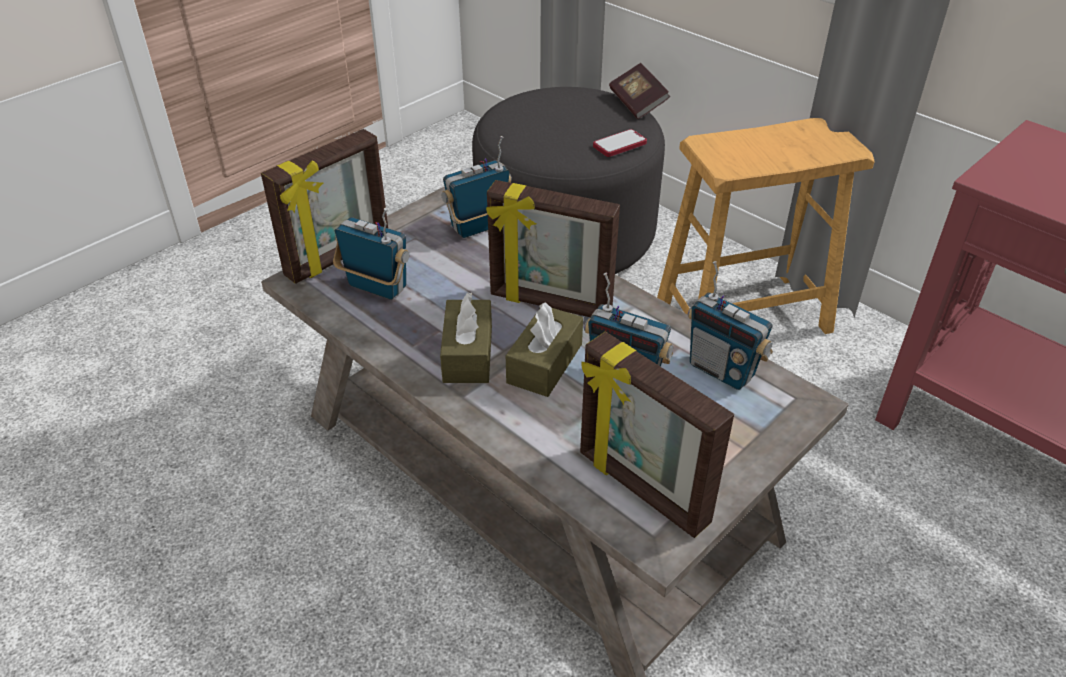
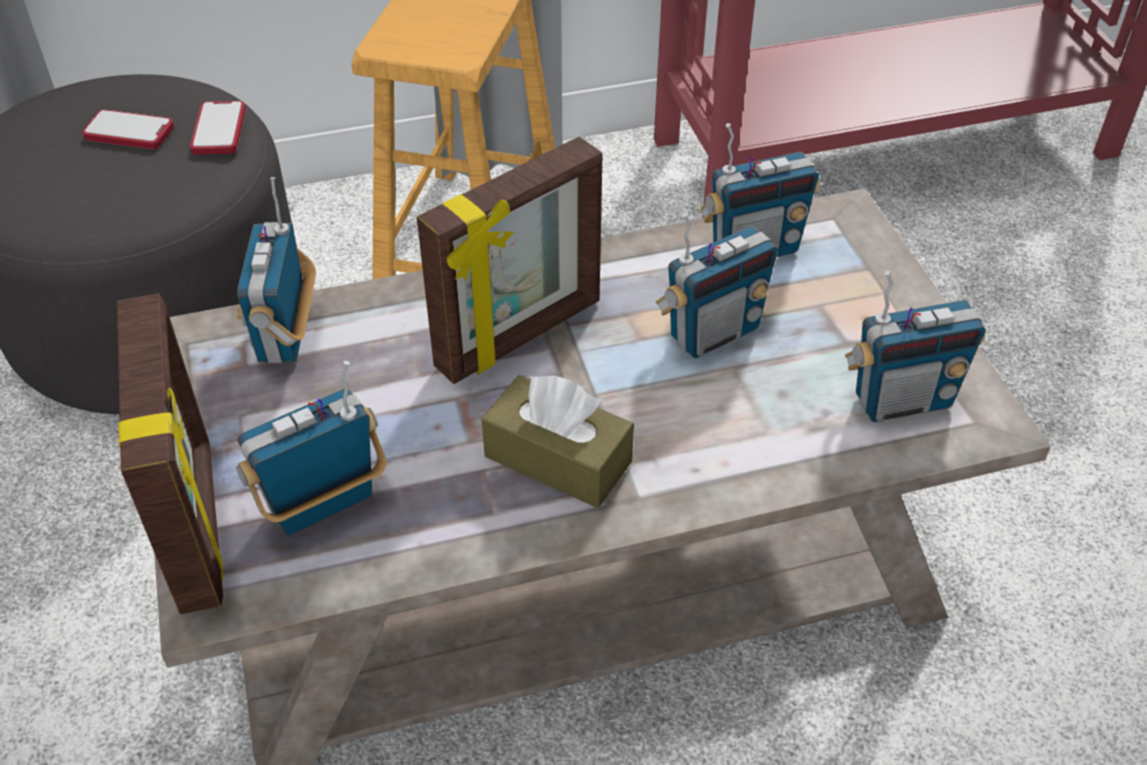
camera: 60 degrees left, 5 degrees up
brown tissue box [506,302,583,397] -> none
picture frame [580,332,734,538] -> radio [845,271,986,422]
book [609,63,670,119] -> none
none -> phone [82,110,174,149]

